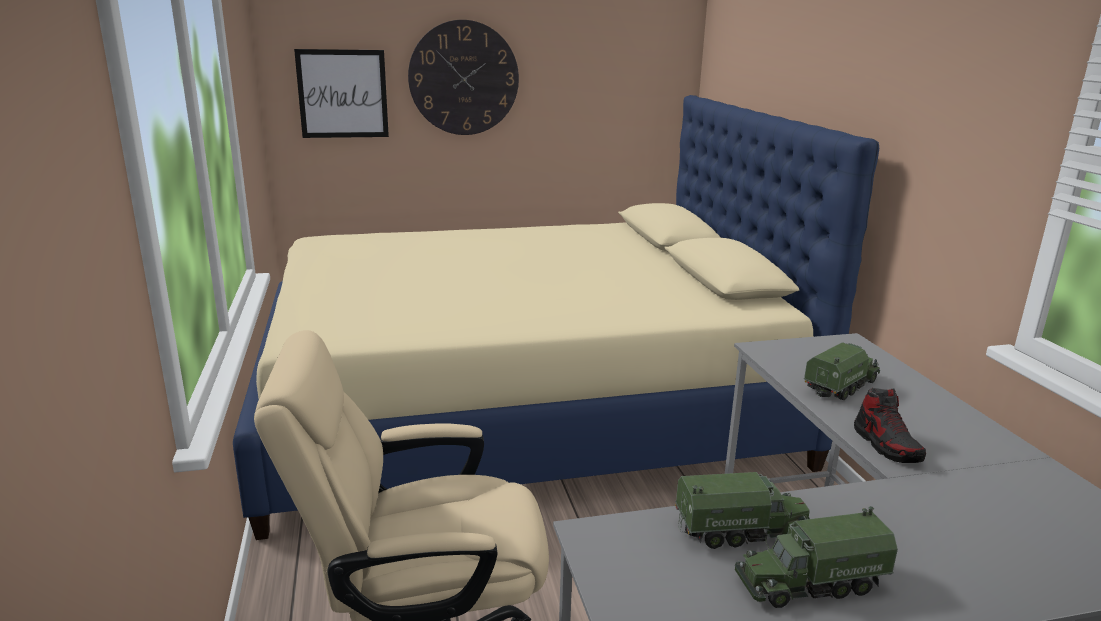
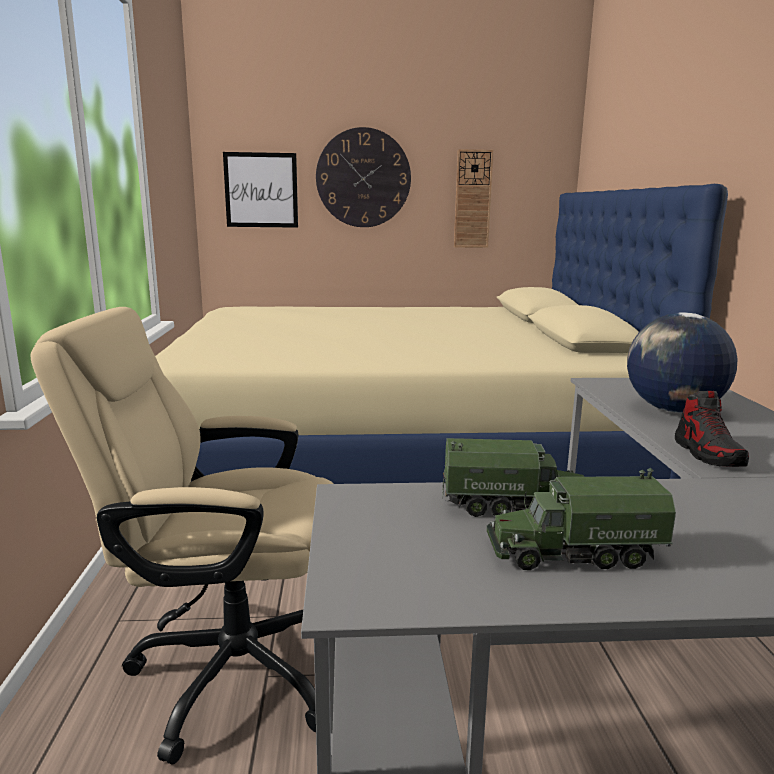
camera: 10 degrees right, 5 degrees down
toy truck [803,342,880,400] -> globe [627,312,738,413]
none -> wall clock [454,149,494,248]

